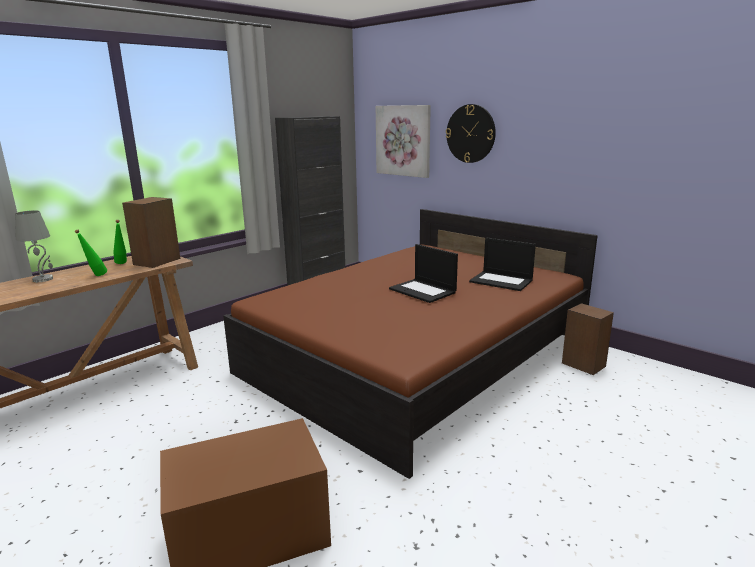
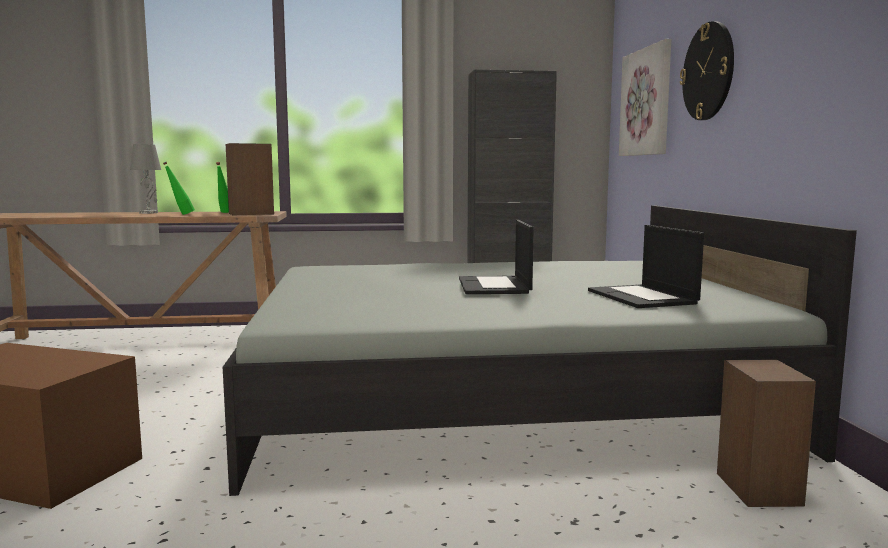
camera: 40 degrees right, 10 degrees down
brown bed [223,209,598,479] -> grey bed [223,205,857,496]

